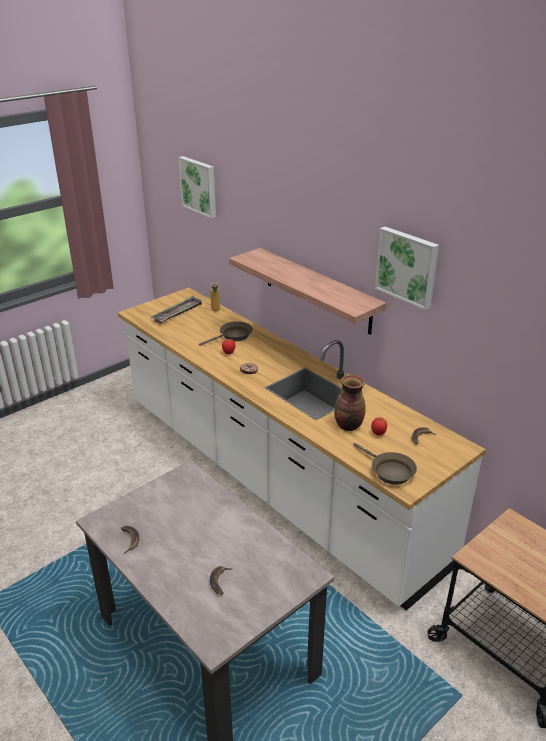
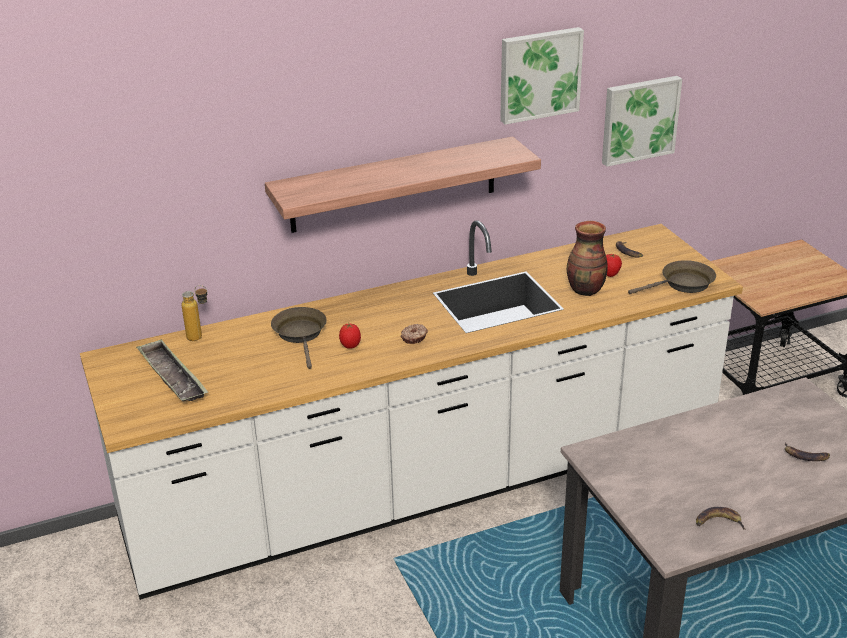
camera: 70 degrees left, 0 degrees up
picture [178,156,216,218] -> picture moved to [602,76,682,167]

